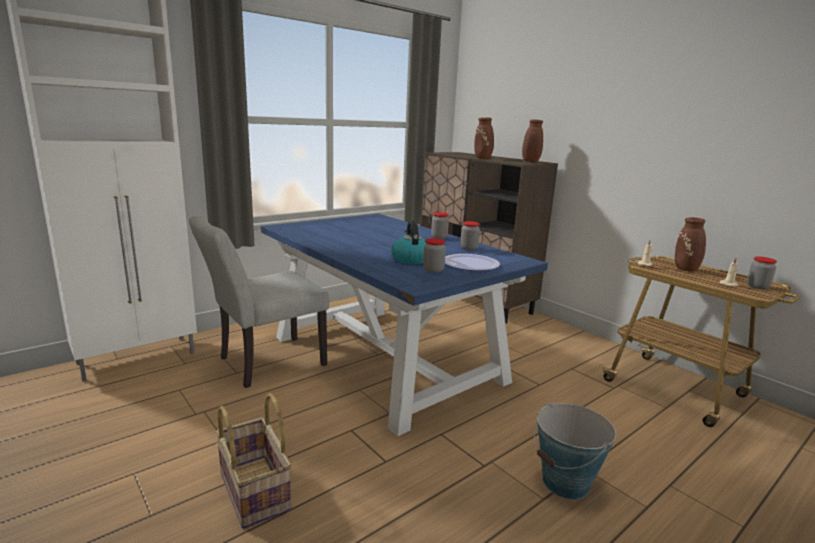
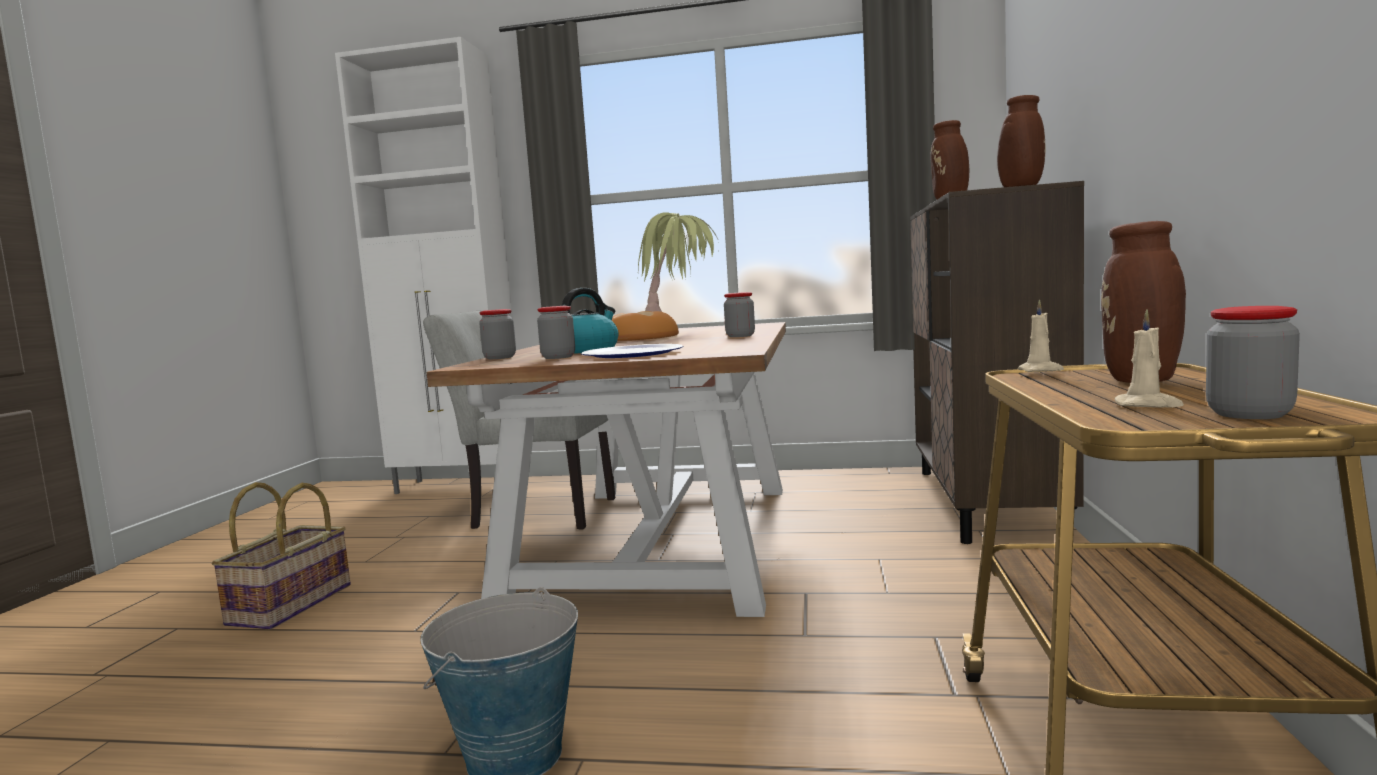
camera: 50 degrees right, 10 degrees down
blue dining table [261,214,548,436] -> brown dining table [427,322,786,617]
jar [460,221,480,250] -> jar moved to [479,309,516,359]
none -> bread [612,311,679,341]
none -> potted plant [638,212,719,312]

